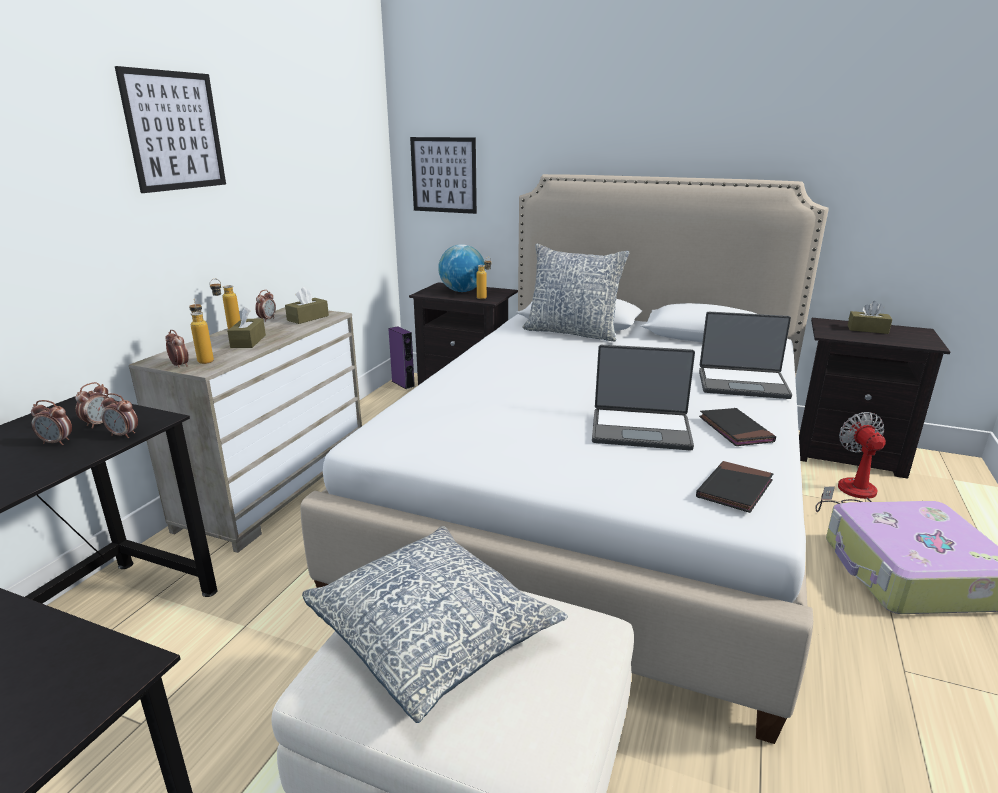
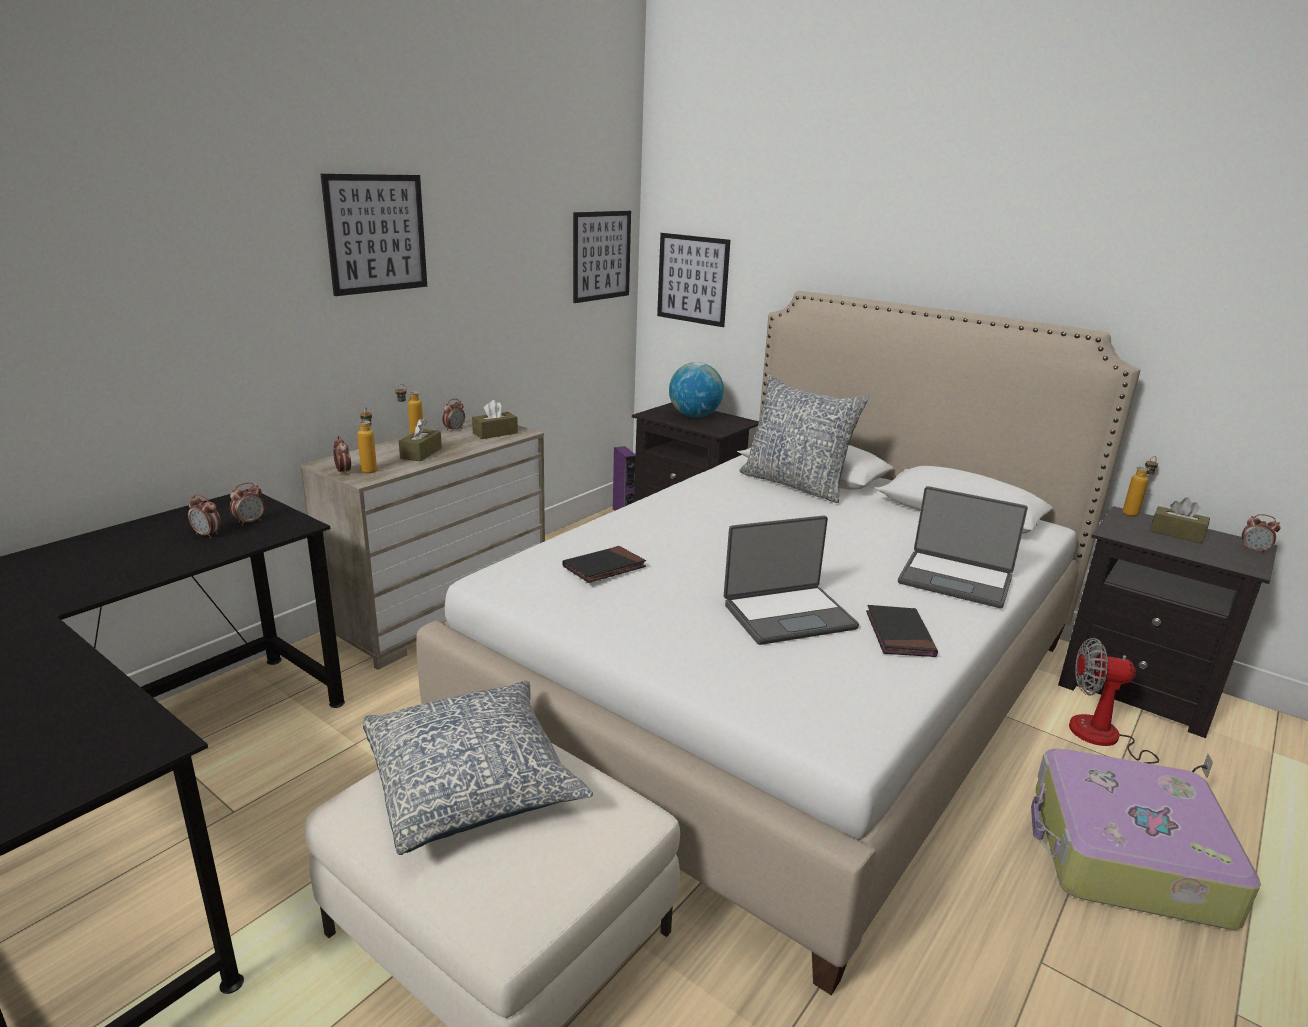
camera: 15 degrees right, 0 degrees up
alarm clock [101,393,138,438] -> alarm clock moved to [1242,514,1280,554]
bottle [476,257,492,299] -> bottle moved to [1122,456,1158,516]
laptop [592,345,695,451] -> laptop turned 45 degrees counterclockwise [724,515,859,645]
black book [696,461,773,513] -> black book moved to [563,546,646,583]
fan [815,412,886,512] -> fan turned 90 degrees counterclockwise [1069,638,1213,778]
none -> picture [573,211,631,303]

